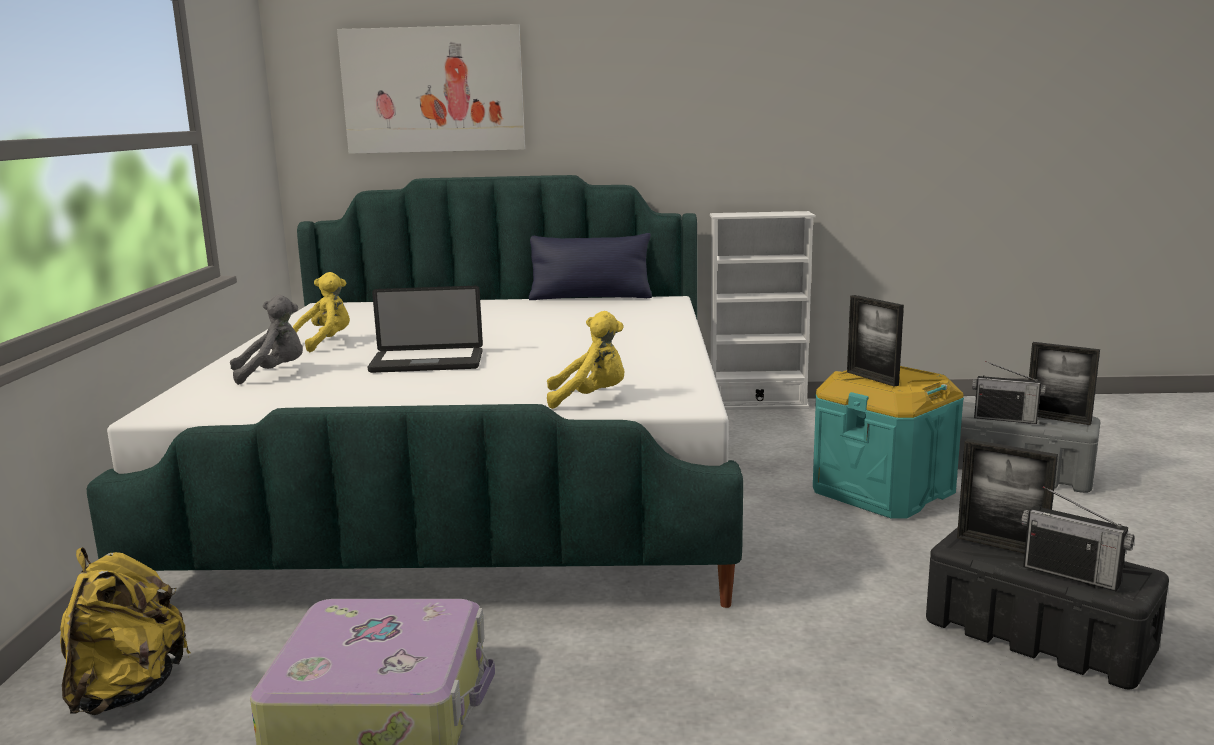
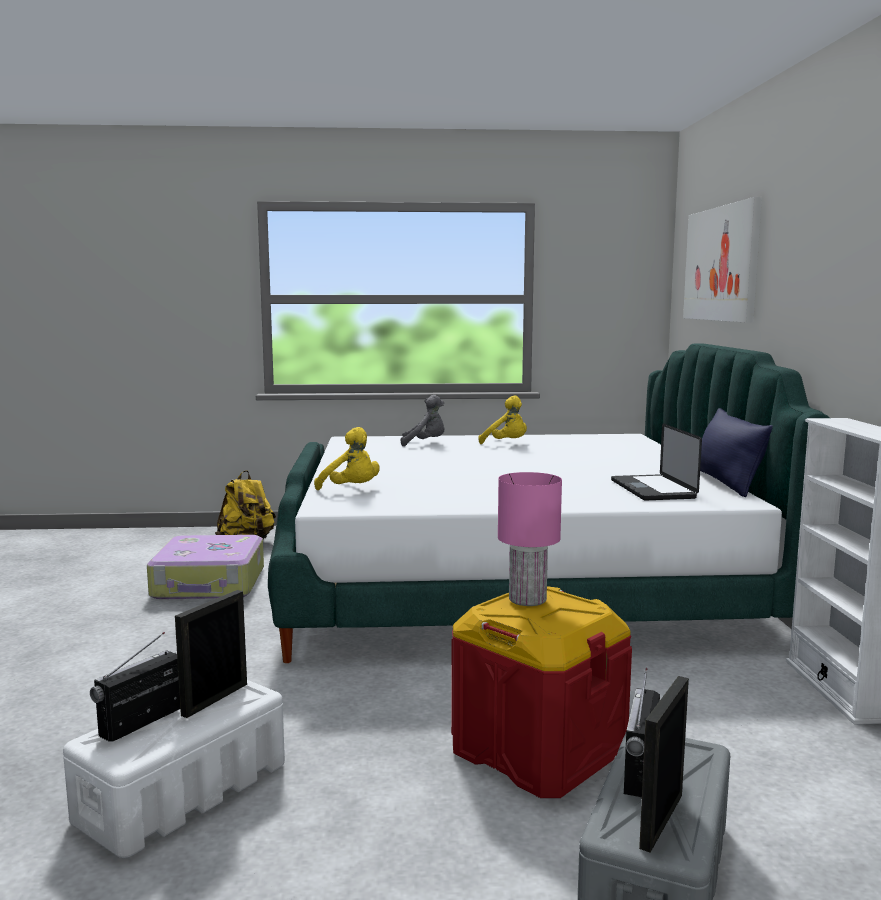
camera: 85 degrees right, 5 degrees down
grey plush toy [230,295,303,385] -> grey plush toy turned 60 degrees counterclockwise [401,395,444,446]
laptop [368,286,483,373] -> laptop moved to [611,423,702,501]
yellow plush toy [547,311,625,409] -> yellow plush toy turned 45 degrees counterclockwise [314,427,380,490]
turquoise storage box [813,366,964,519] -> red storage box [451,586,632,798]
picture frame [847,295,904,387] -> pink table lamp [498,472,562,606]
black storage box [926,527,1169,689] -> white storage box [63,680,285,858]

